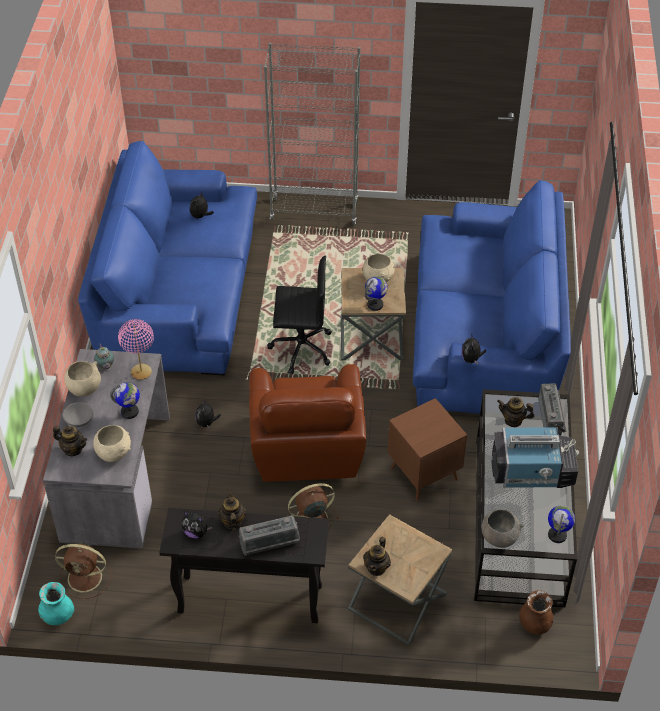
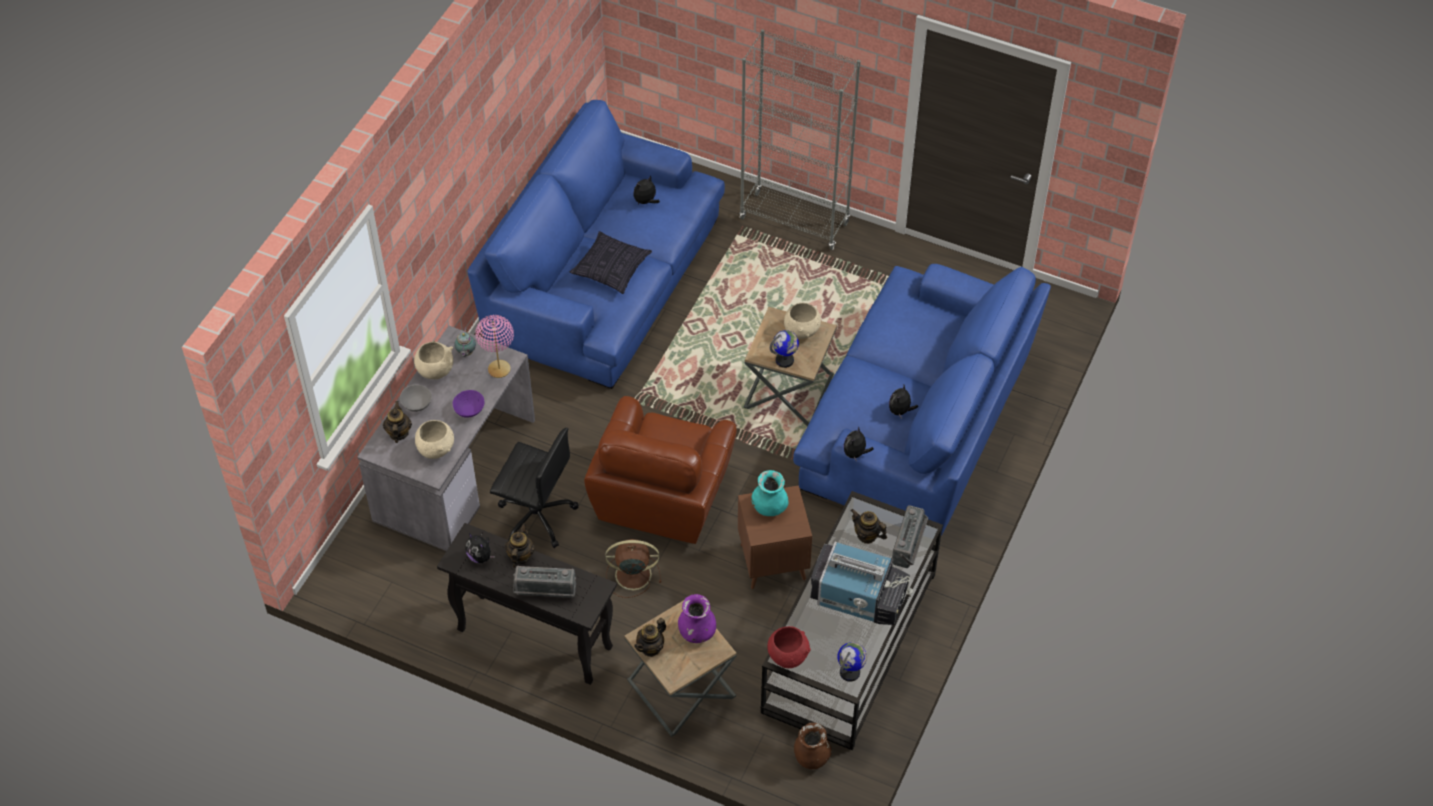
camera: 20 degrees right, 5 degrees up
turquoise vase [38,582,74,625] -> turquoise vase moved to [751,470,788,516]
teapot [53,426,87,456] -> teapot turned 135 degrees counterclockwise [383,401,412,443]
brown fan [55,543,111,599] -> none
globe [110,382,140,419] -> purple bowl [453,390,484,418]
plush toy [195,399,221,428] -> plush toy moved to [889,385,918,419]
black office chair [267,255,331,375] -> black office chair moved to [490,428,579,548]
grey bowl [481,509,524,548] -> red bowl [767,626,811,668]
none -> pillow [570,231,652,294]
none -> purple vase [678,594,716,643]

